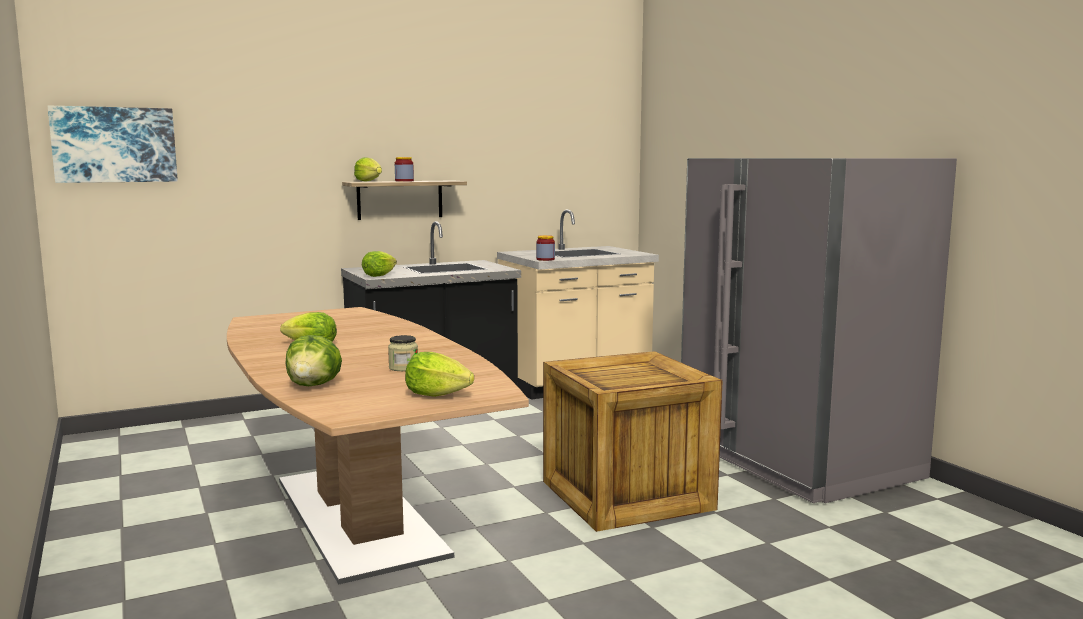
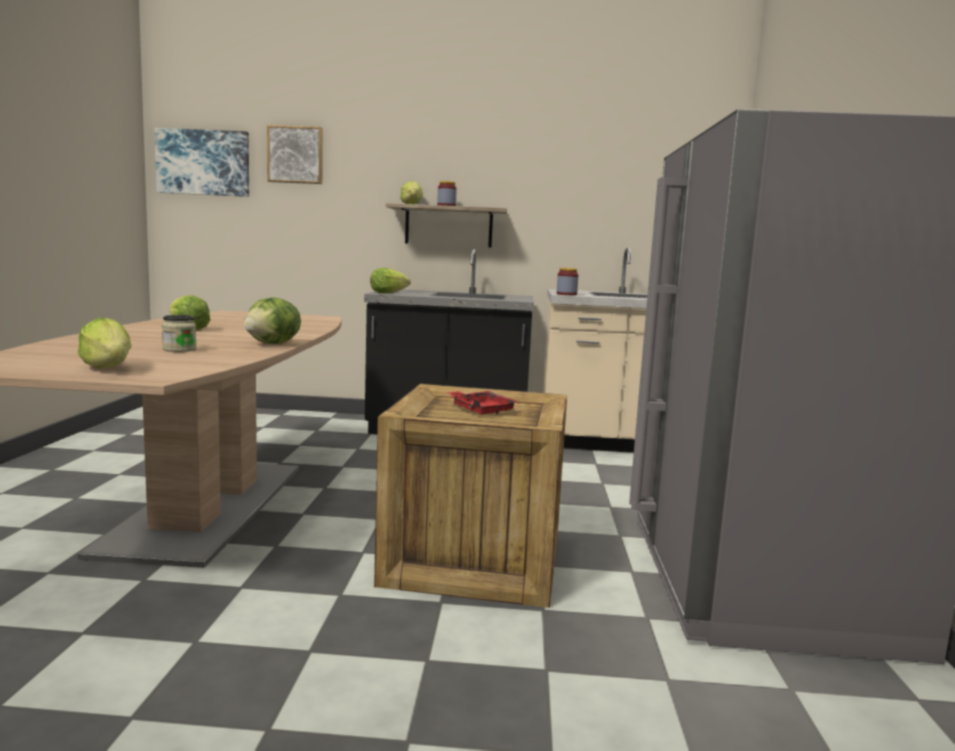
camera: 30 degrees right, 0 degrees up
lettuce [286,335,342,386] -> lettuce moved to [244,298,301,344]
none -> picture [267,125,323,184]
none -> red tray [446,391,518,414]

